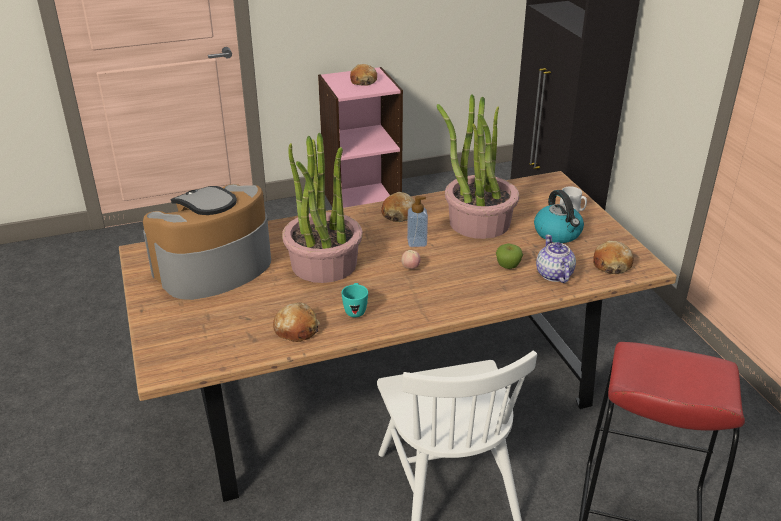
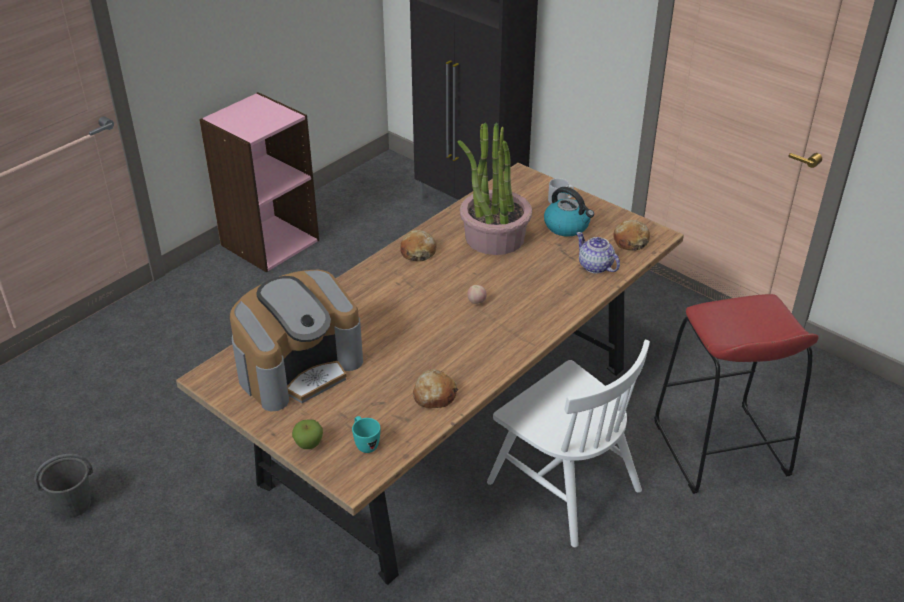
camera: 30 degrees left, 5 degrees up
coffee machine [143,184,271,300] -> coffee machine turned 150 degrees counterclockwise [230,270,363,411]
potted plant [282,132,363,283] -> none
turquoise mug [342,283,368,317] -> turquoise mug moved to [352,416,380,453]
bread [350,64,377,86] -> none
soap dispenser [407,196,428,247] -> none
apple [496,244,523,269] -> apple moved to [292,419,323,449]
none -> grey bucket [34,454,93,518]

